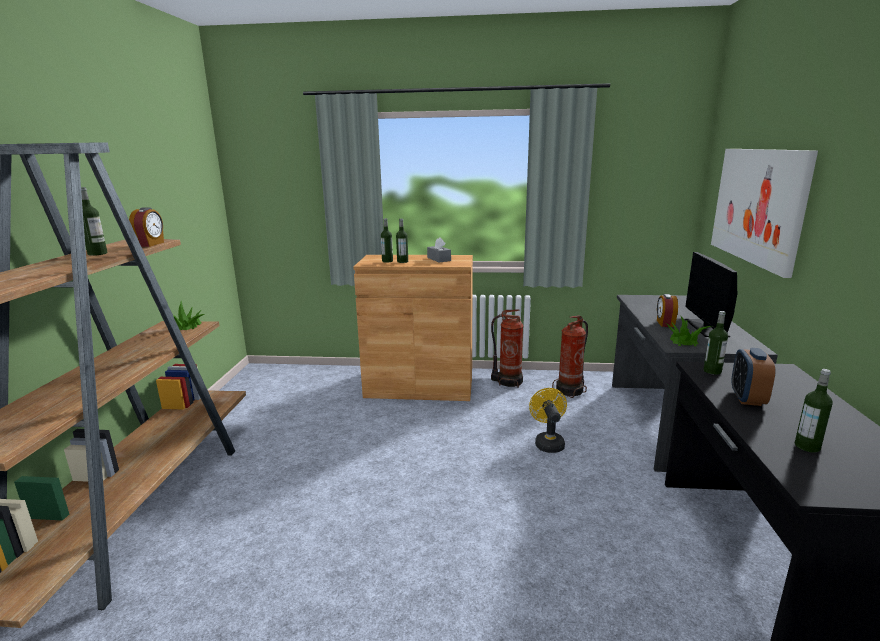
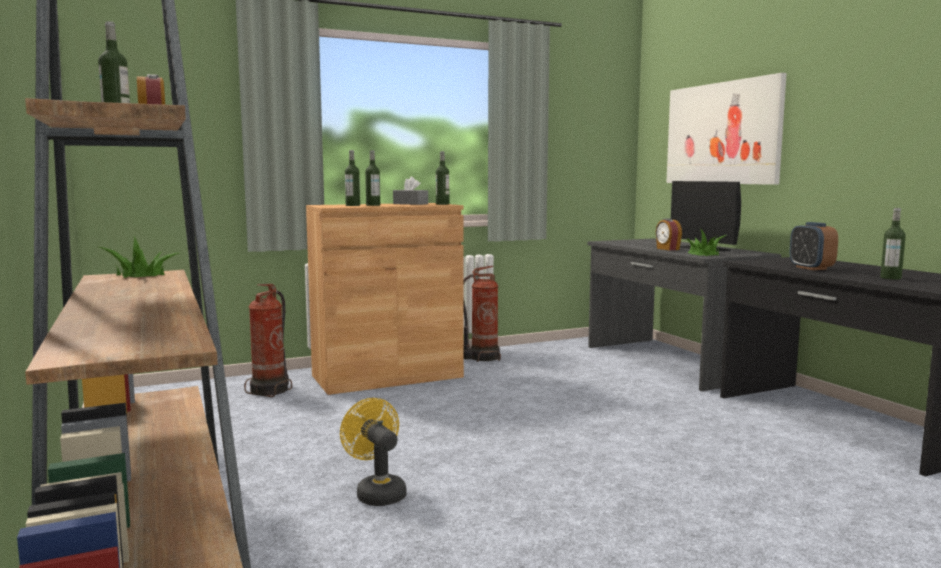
camera: 30 degrees left, 10 degrees down
yellow fan [529,388,567,453] -> yellow fan moved to [340,398,407,506]
fire extinguisher [552,315,588,398] -> fire extinguisher moved to [244,284,292,397]
bottle [703,311,728,375] -> bottle moved to [436,151,449,205]

